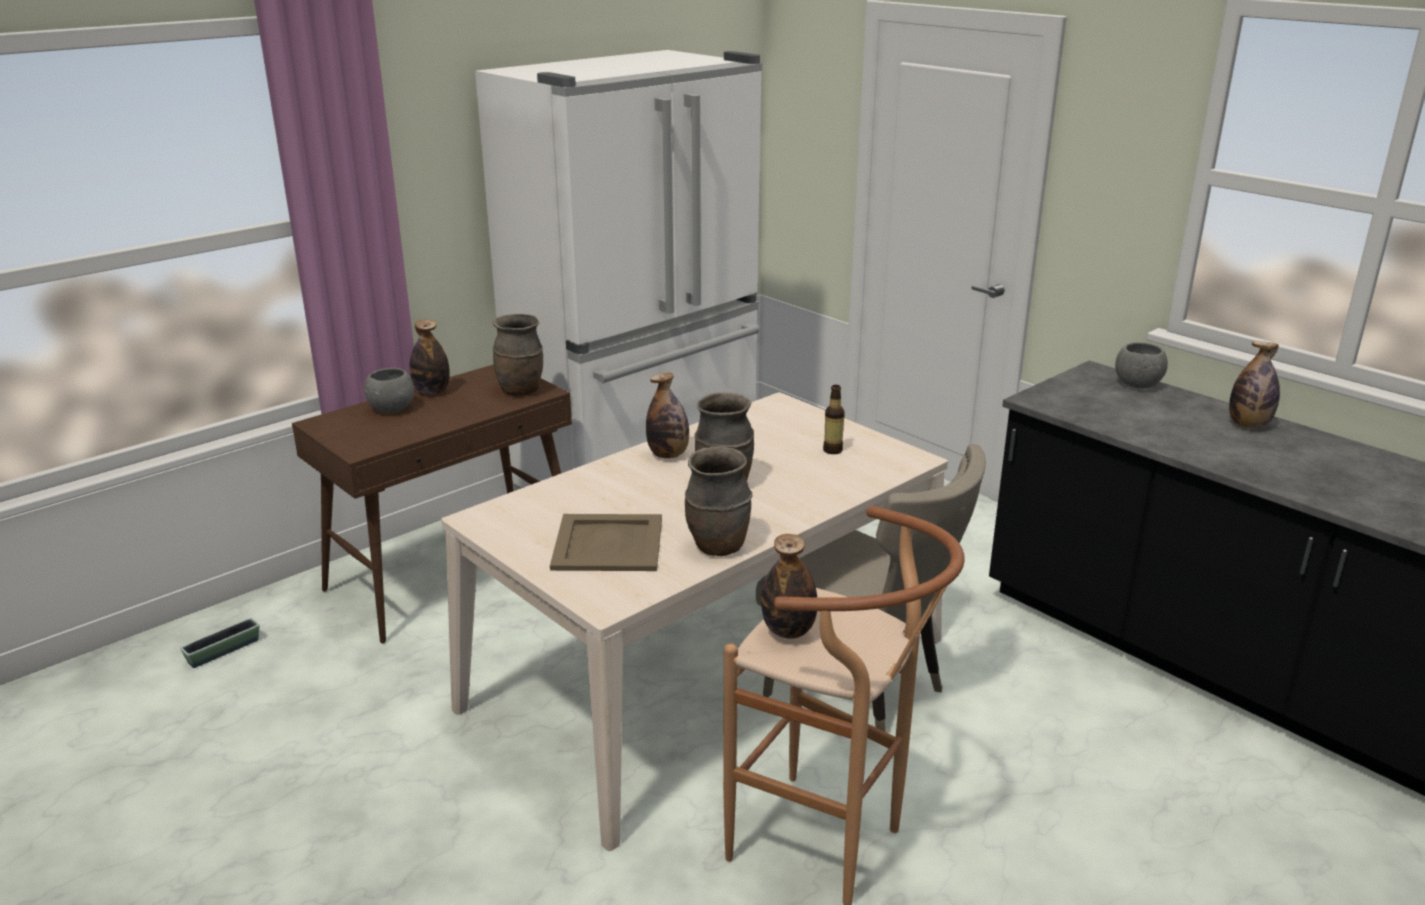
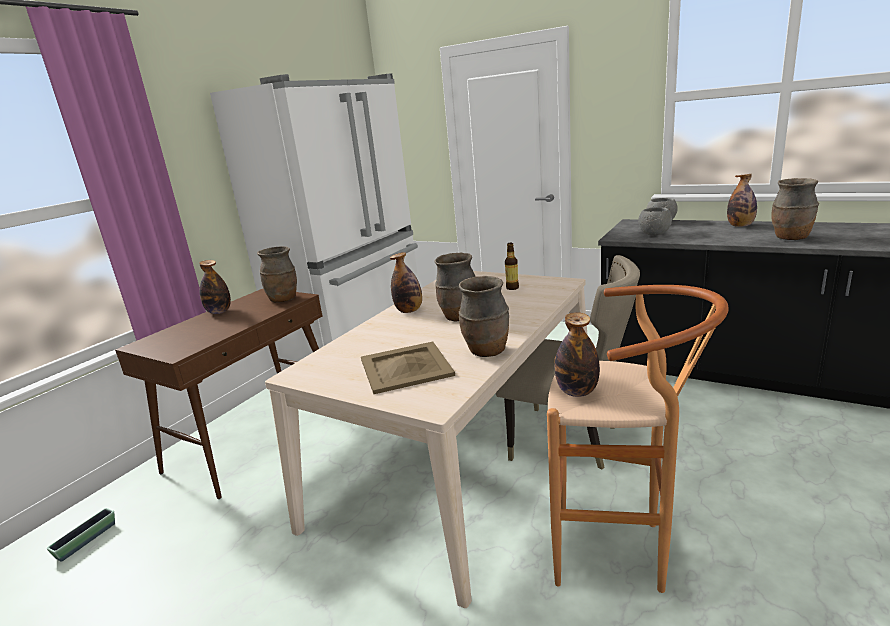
camera: 15 degrees left, 5 degrees down
grey bowl [364,368,414,413] -> grey bowl moved to [638,207,672,235]
none -> brown vase [772,178,819,240]

